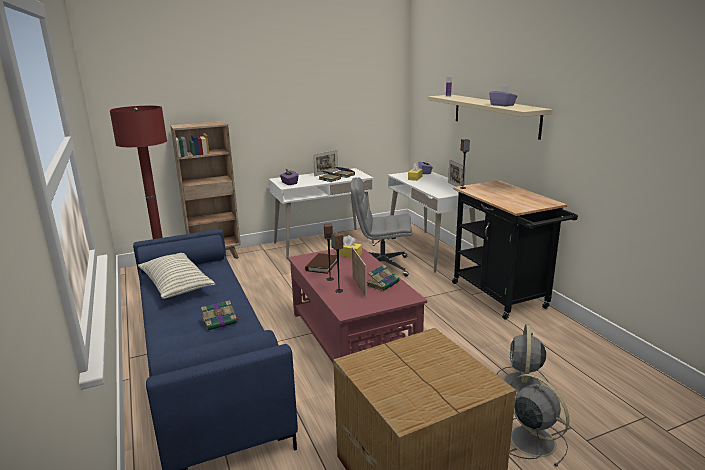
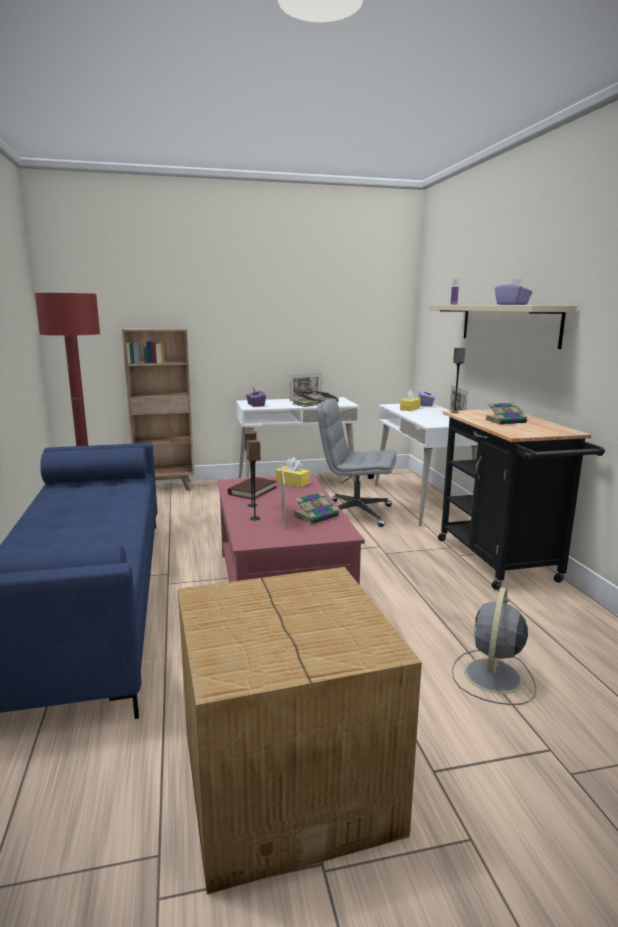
camera: 10 degrees right, 5 degrees down
pillow [138,253,215,299] -> none
book [201,300,240,331] -> book moved to [485,402,527,425]
grey fan [509,374,569,467] -> none

